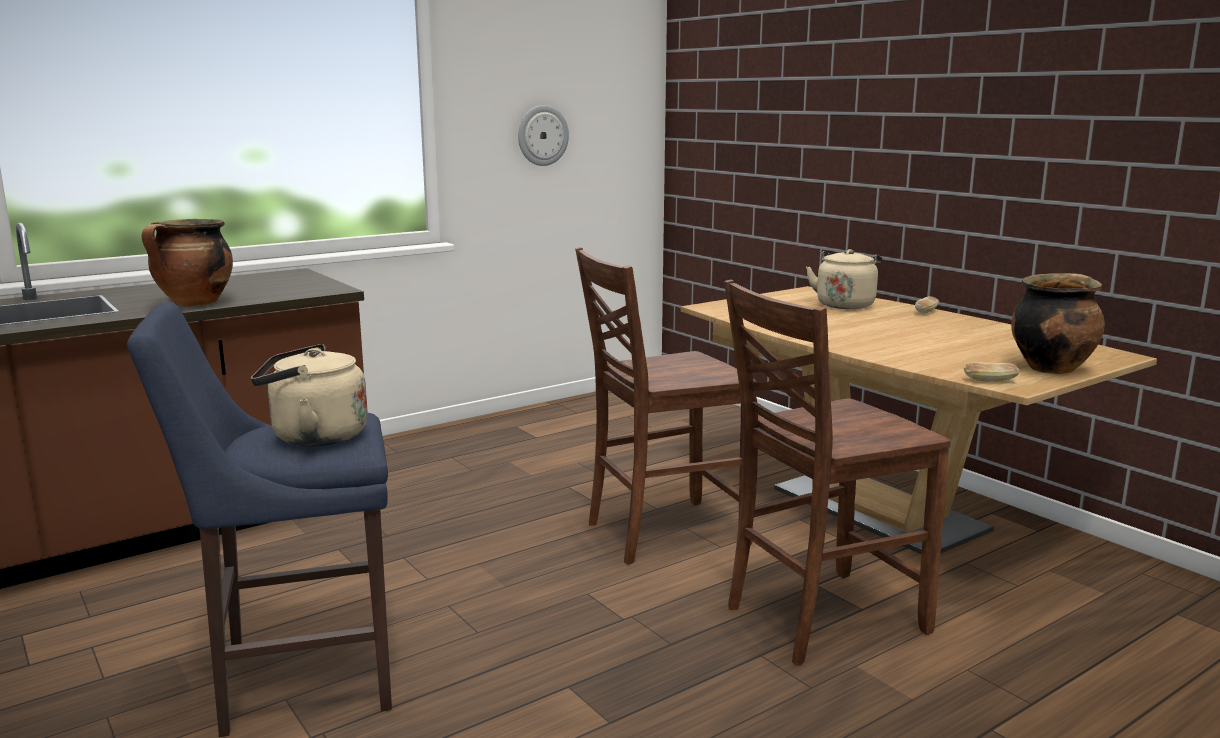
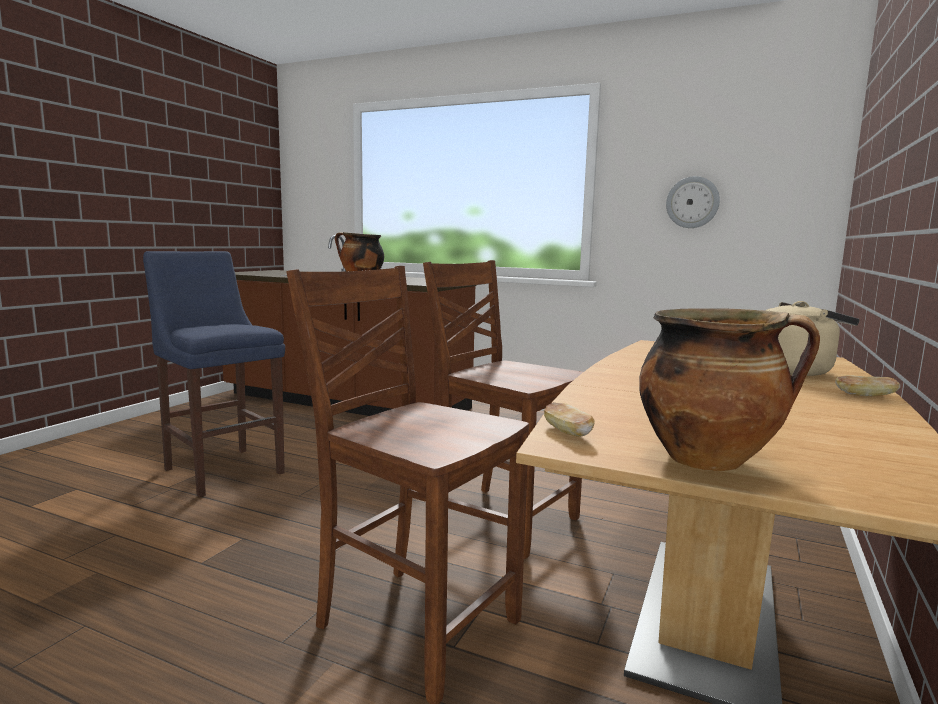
camera: 60 degrees right, 5 degrees down
beige kettle [251,344,368,447] -> none

